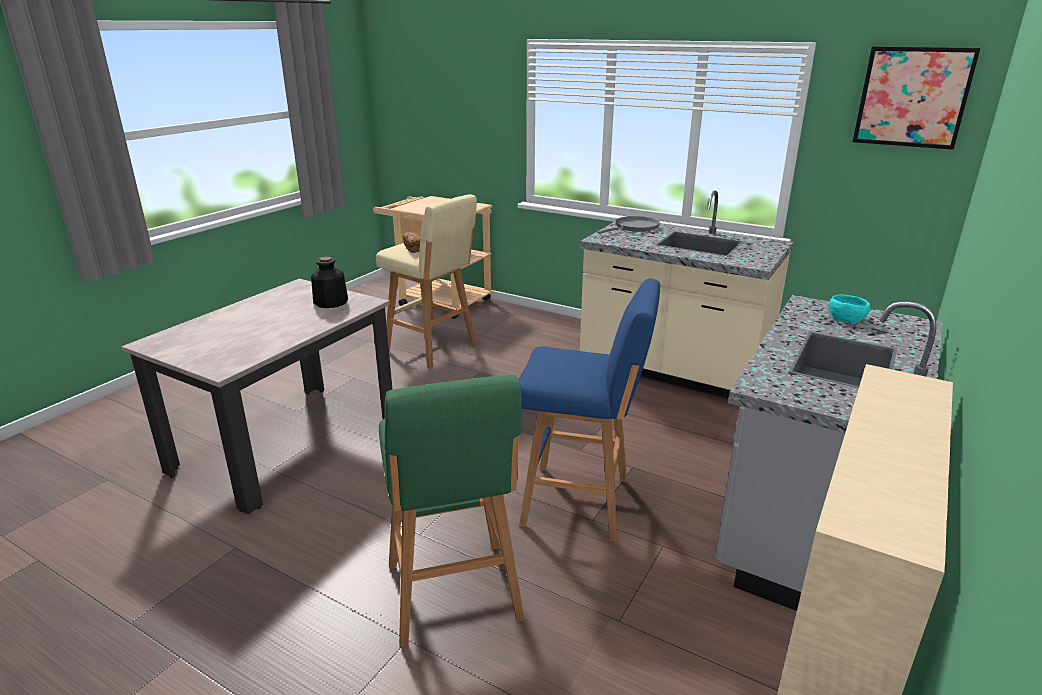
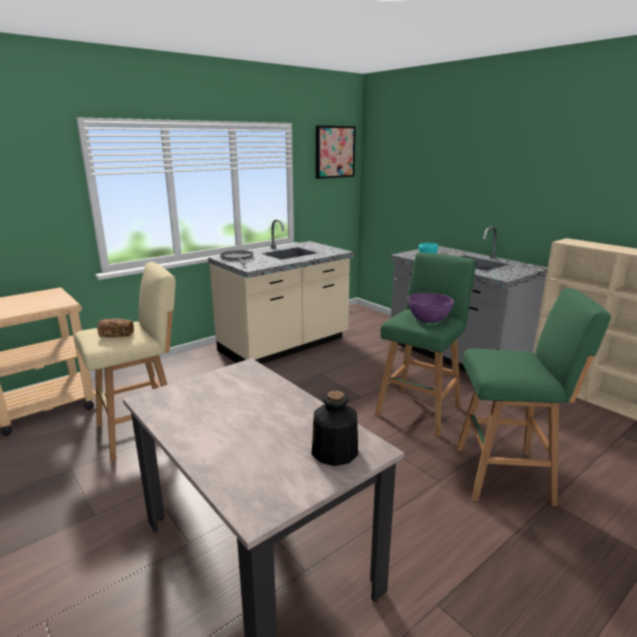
camera: 70 degrees left, 5 degrees down
bottle [311,257,348,308] -> bottle moved to [312,390,358,466]
blue stool [518,279,660,542] -> green stool [375,252,476,436]
none -> purple bowl [407,293,454,323]

